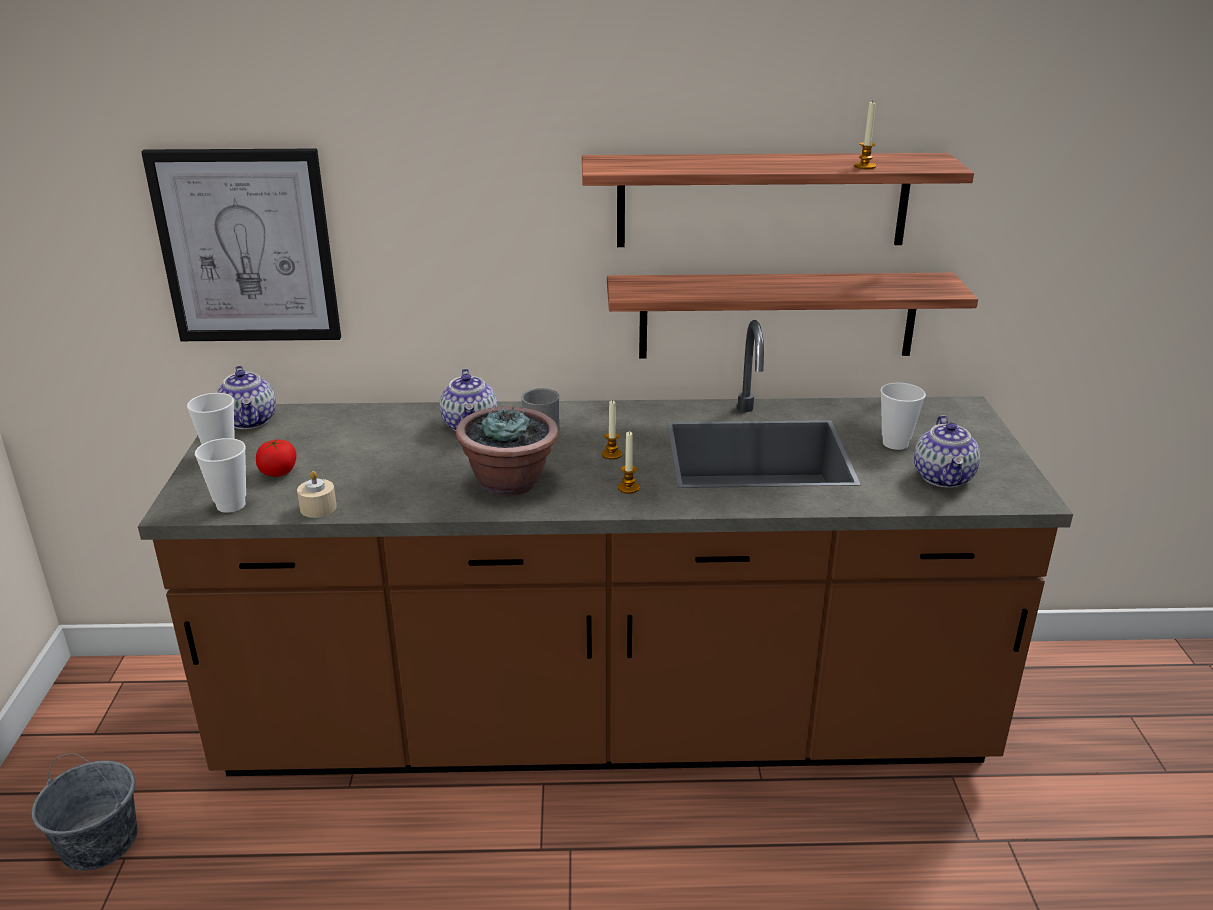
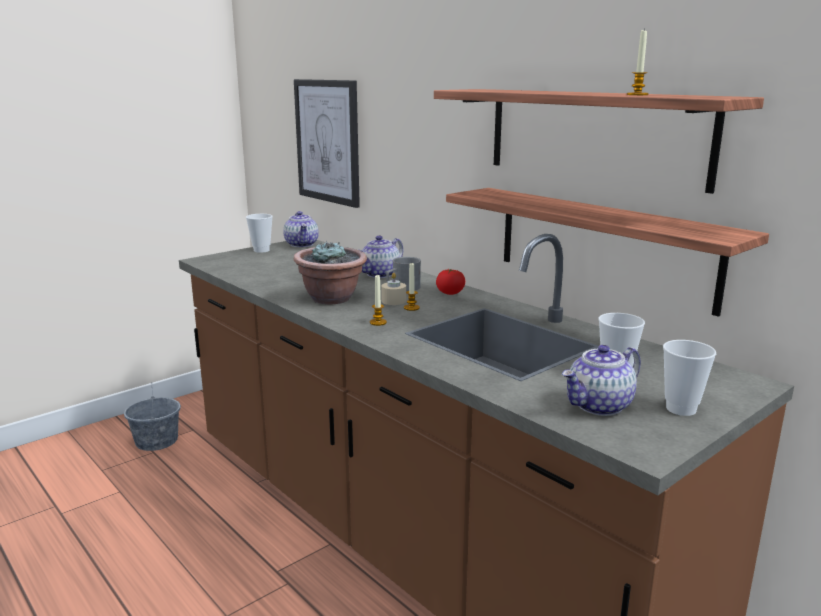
camera: 50 degrees right, 10 degrees down
cup [195,438,246,513] -> cup moved to [663,340,716,416]
teapot [216,366,276,429] -> teapot turned 45 degrees counterclockwise [283,211,319,247]
tomato [256,439,297,477] -> tomato moved to [436,269,465,295]
beige candle [297,471,337,518] -> beige candle moved to [381,273,406,305]

